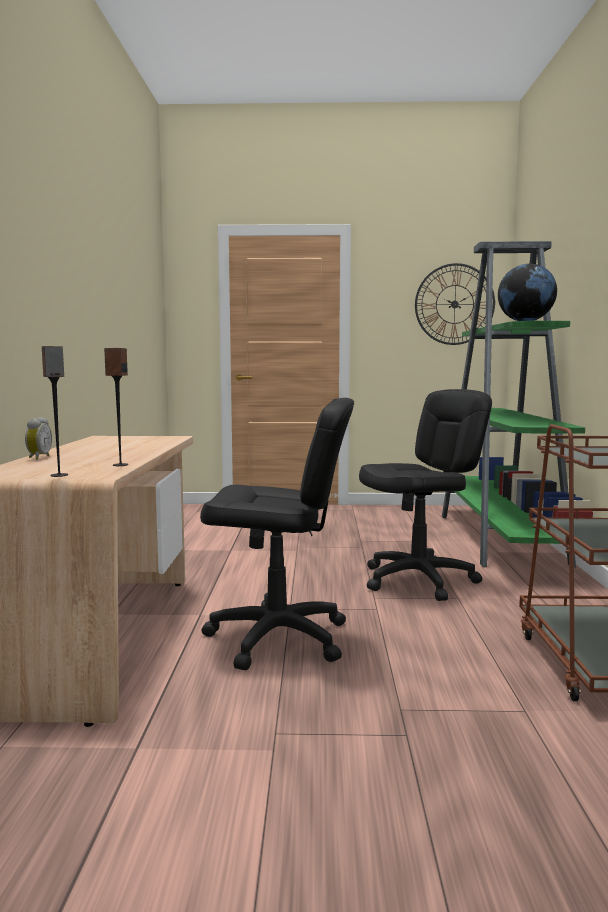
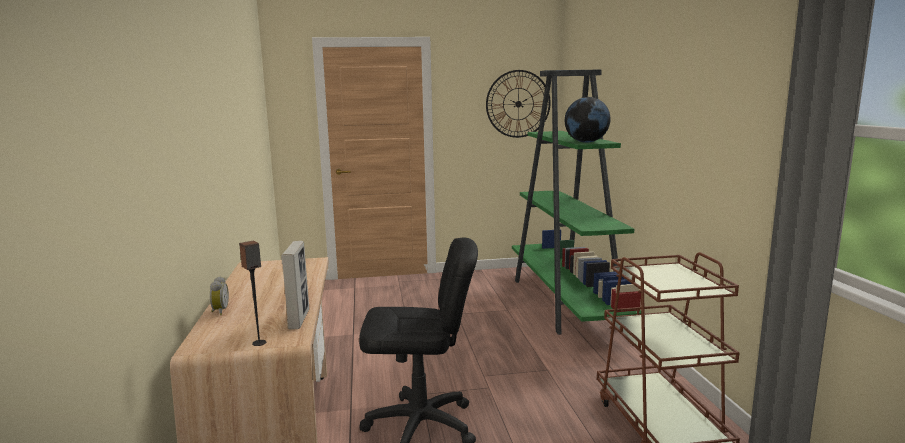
camera: 10 degrees left, 5 degrees up
speaker [104,348,128,466] -> picture frame [281,241,309,330]
black office chair [359,389,492,601] -> none

